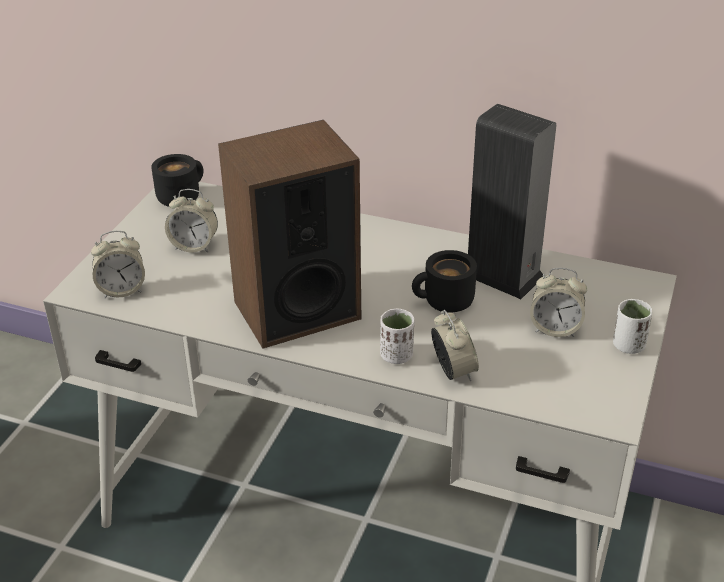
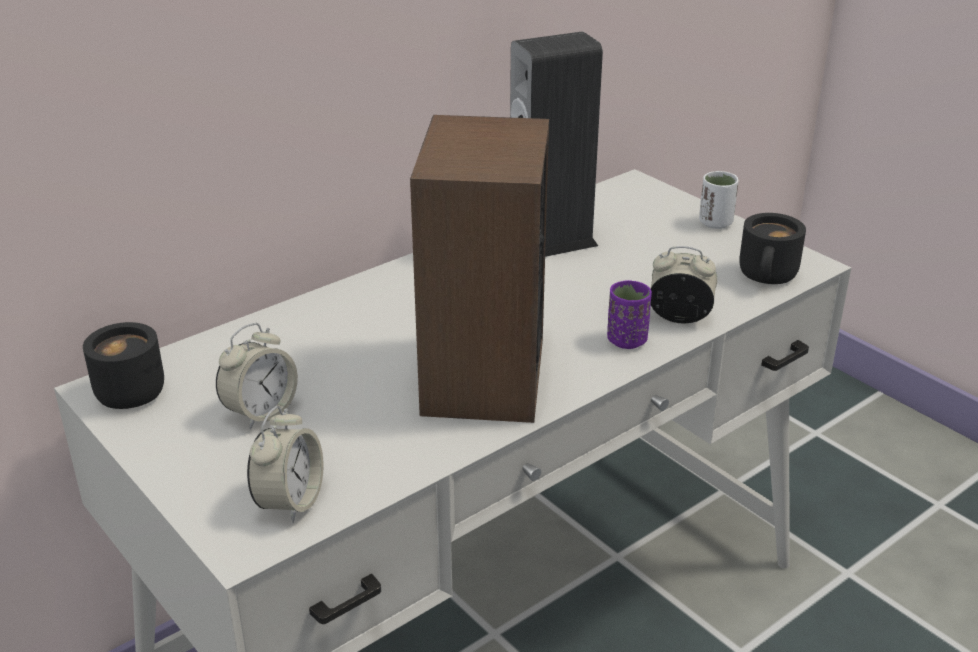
camera: 60 degrees left, 5 degrees down
white cup [380,309,414,364] -> purple cup [607,280,652,349]
black mug [412,250,477,312] -> black mug moved to [739,213,806,284]
alarm clock [530,268,587,337] -> none

